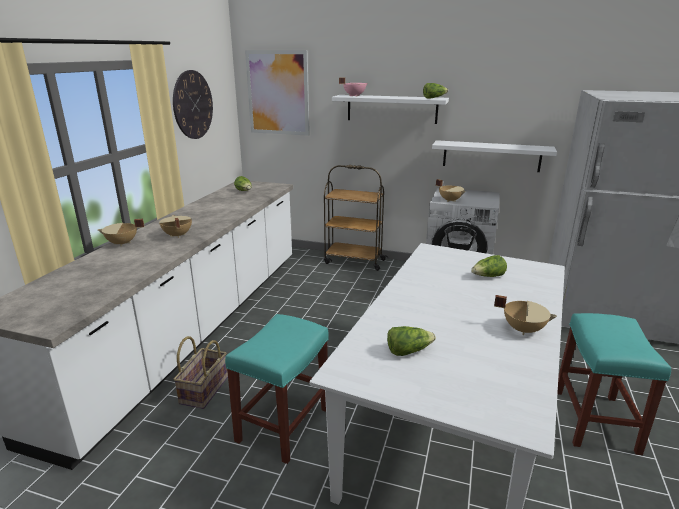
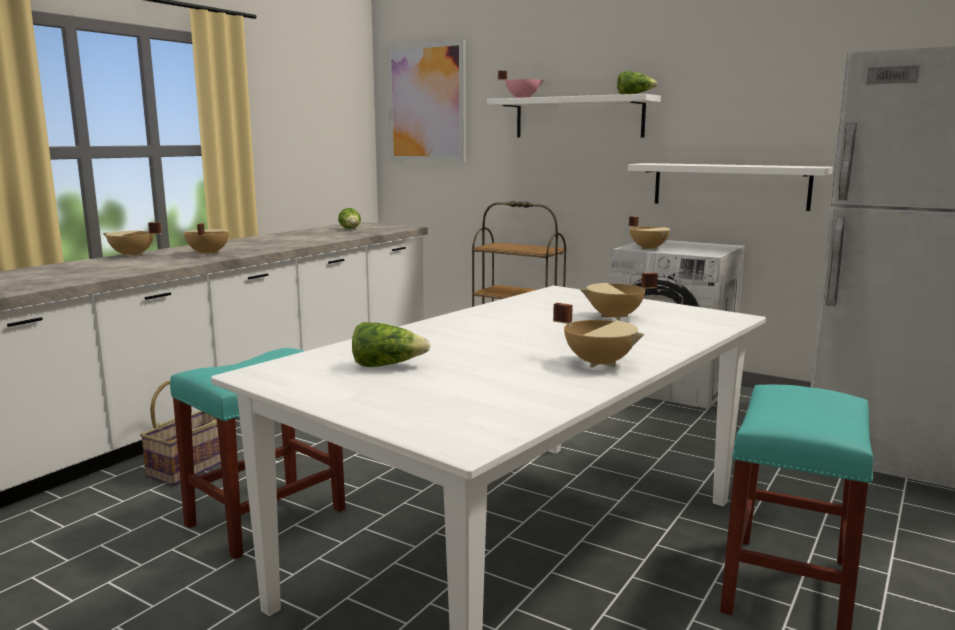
camera: 15 degrees right, 10 degrees down
wall clock [173,70,213,139] -> none
lettuce [471,255,507,277] -> beige cooking pot [580,273,658,320]

